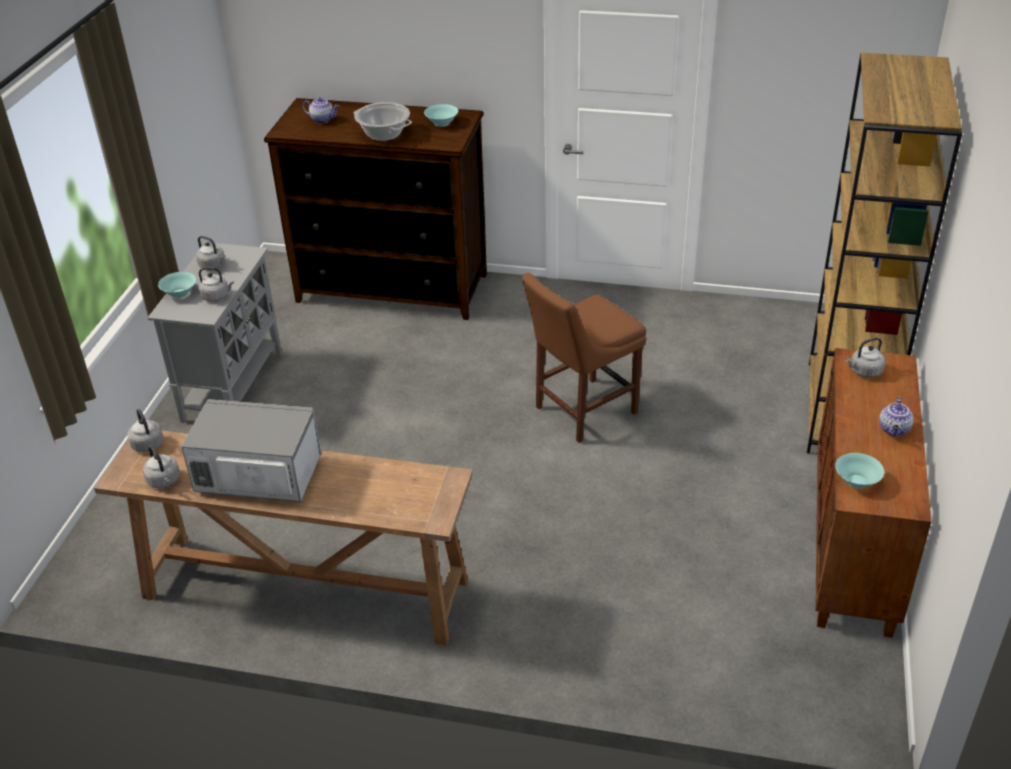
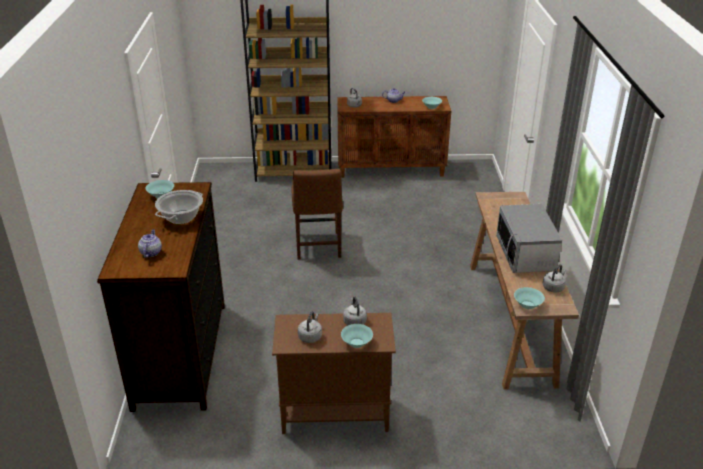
camera: 105 degrees left, 5 degrees down
grey kettle [127,409,164,452] -> turquoise bowl [514,287,545,309]
grey cabinet [148,242,282,423] -> brown cabinet [272,313,396,434]
brown chair [522,273,646,443] -> brown chair turned 45 degrees clockwise [292,169,343,260]

